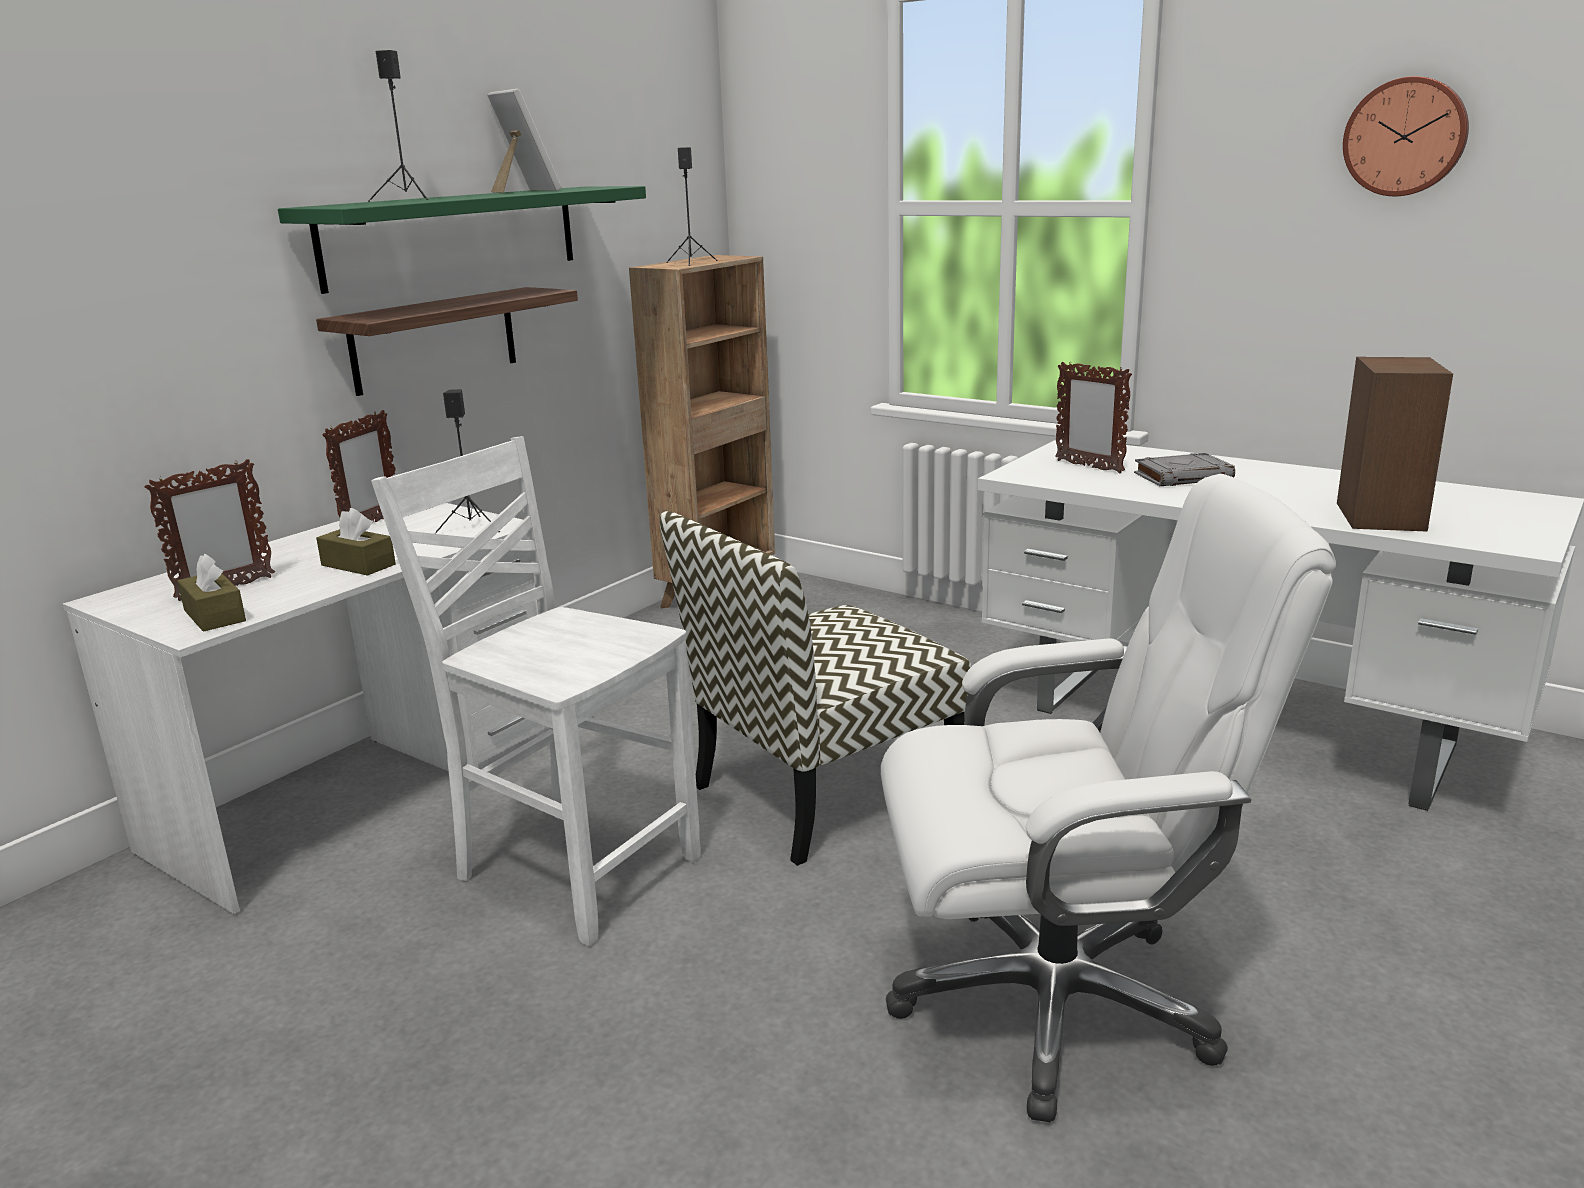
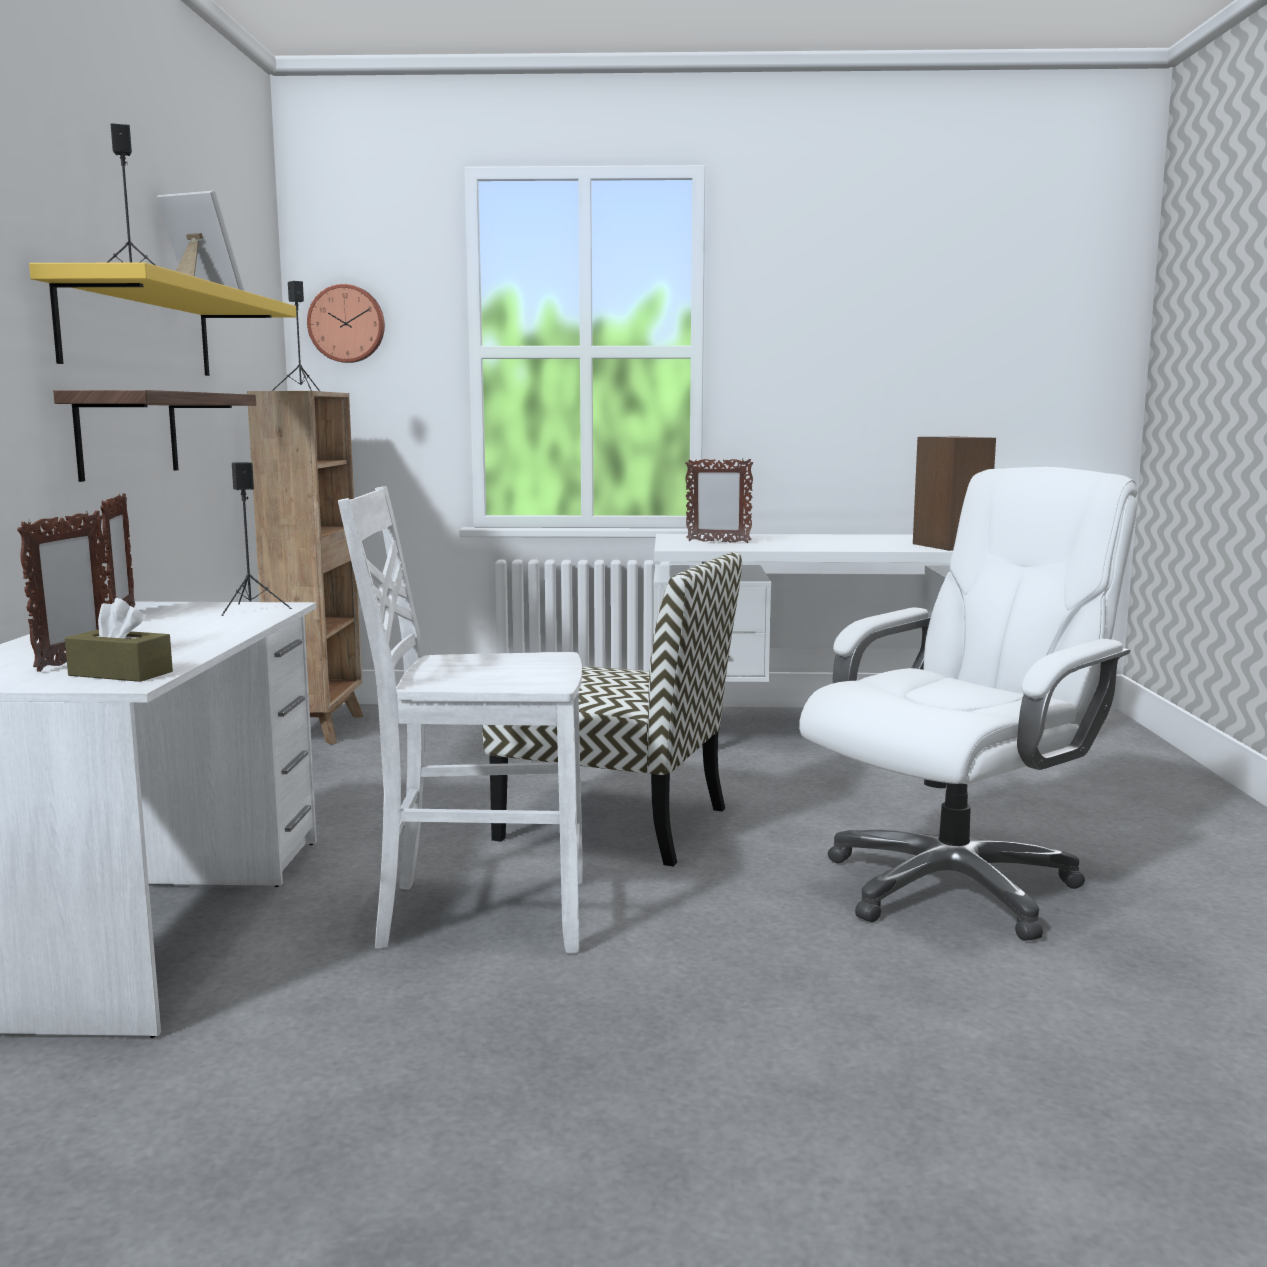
camera: 35 degrees left, 10 degrees down
green shelf [278,186,646,294] -> yellow shelf [29,262,296,376]
brown tissue box [316,508,396,576] -> none
chair [660,511,971,866] -> chair turned 90 degrees counterclockwise [482,552,742,867]
grey book [1134,453,1235,486] -> none
wall clock [1343,76,1469,196] -> wall clock moved to [307,284,385,363]

